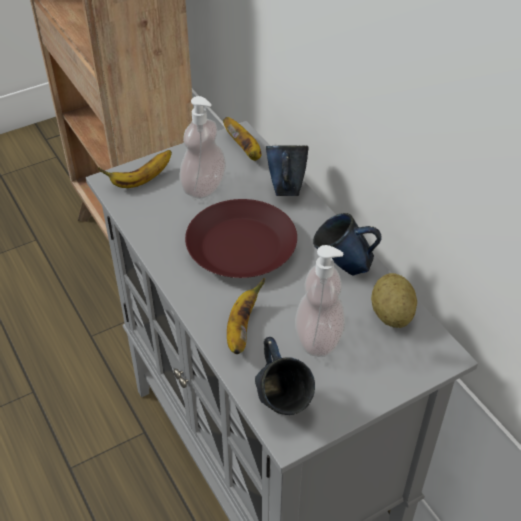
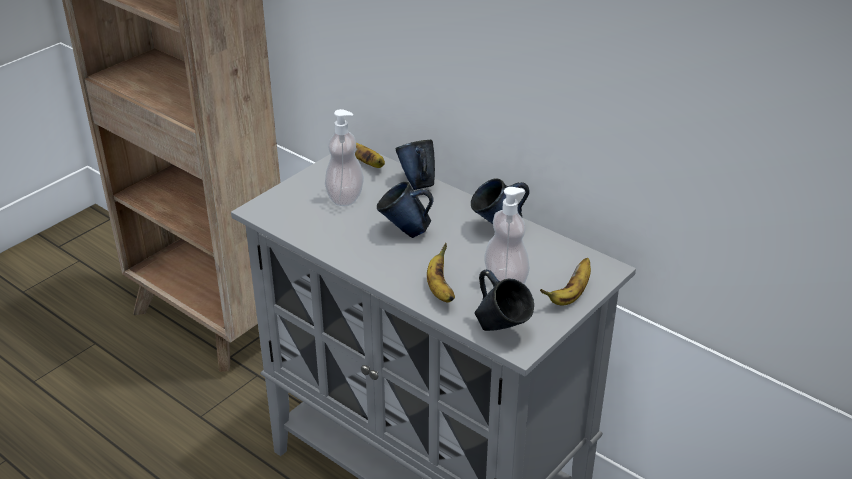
camera: 20 degrees left, 10 degrees down
banana [98,150,172,188] -> banana moved to [540,258,591,305]
brown plate [185,199,297,278] -> blue mug [377,181,434,238]
potato [371,273,417,328] -> none

